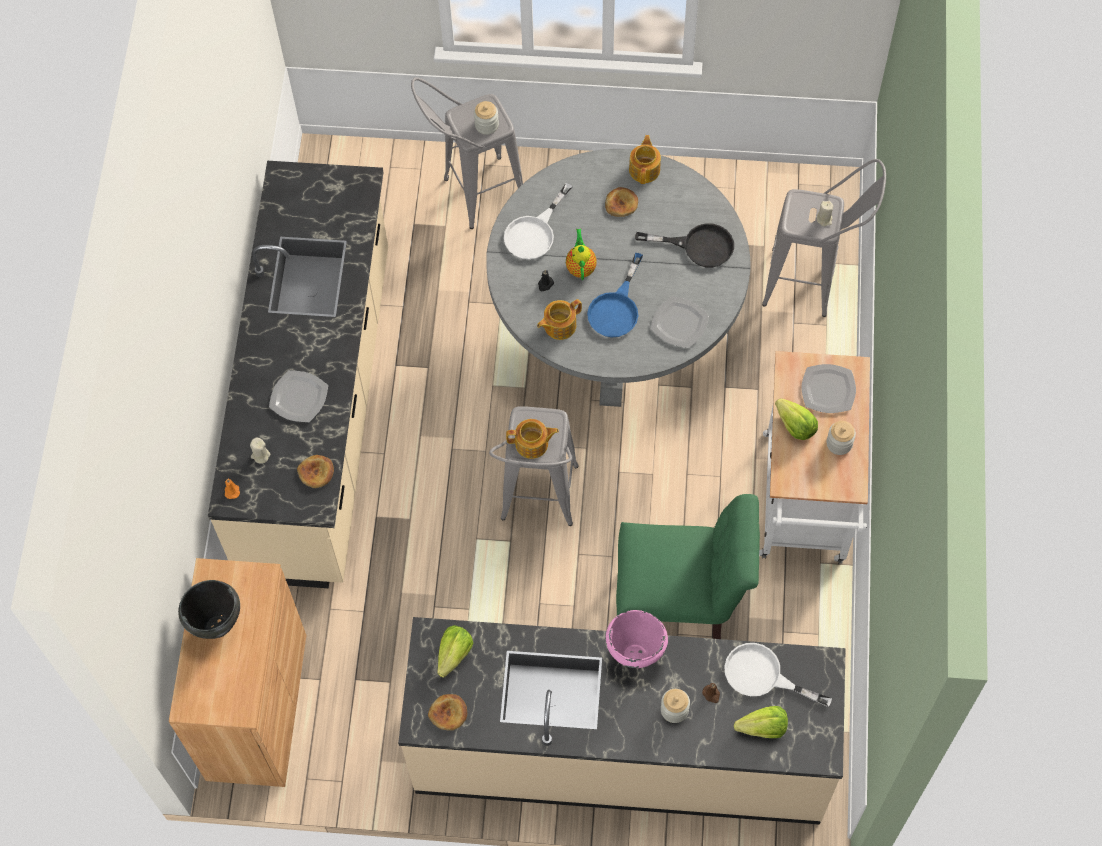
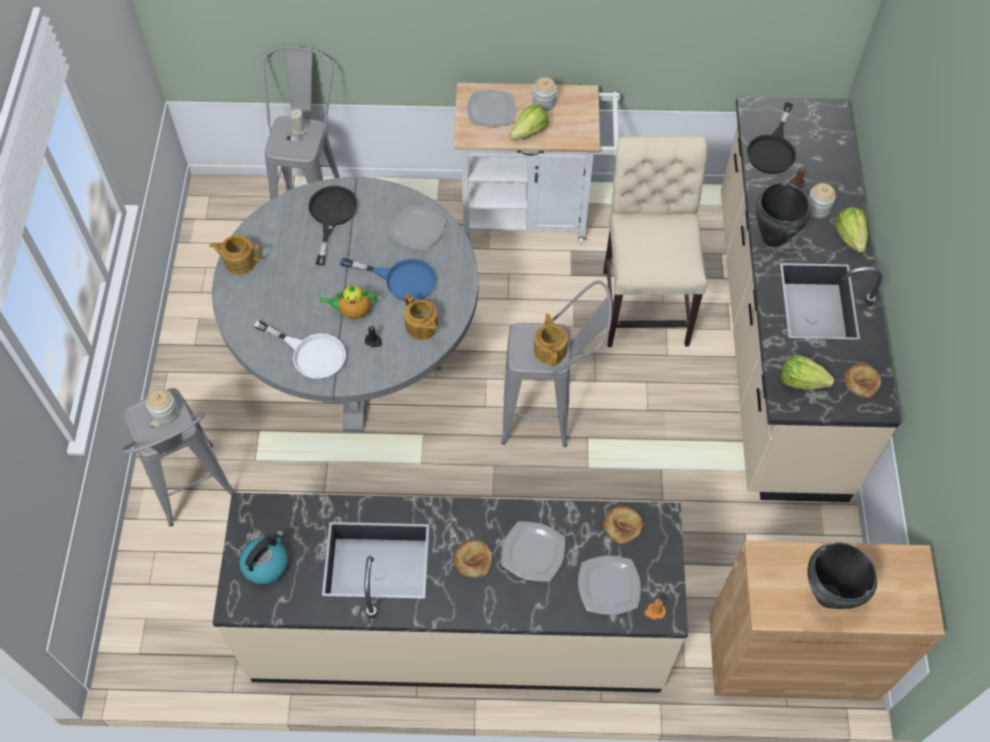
camera: 95 degrees left, 5 degrees down
beige candle [250,438,270,464] -> plate [578,555,641,615]
bread [605,187,638,217] -> bread moved to [452,540,492,578]
pink cooking pot [606,610,668,668] -> black cooking pot [755,183,810,247]
green chair [616,494,760,639] -> beige chair [603,136,707,347]
white frying pan [724,643,832,707] -> black frying pan [747,102,796,174]
lettuce [734,706,788,738] -> lettuce moved to [835,207,868,253]
none -> kettle [239,530,288,584]

